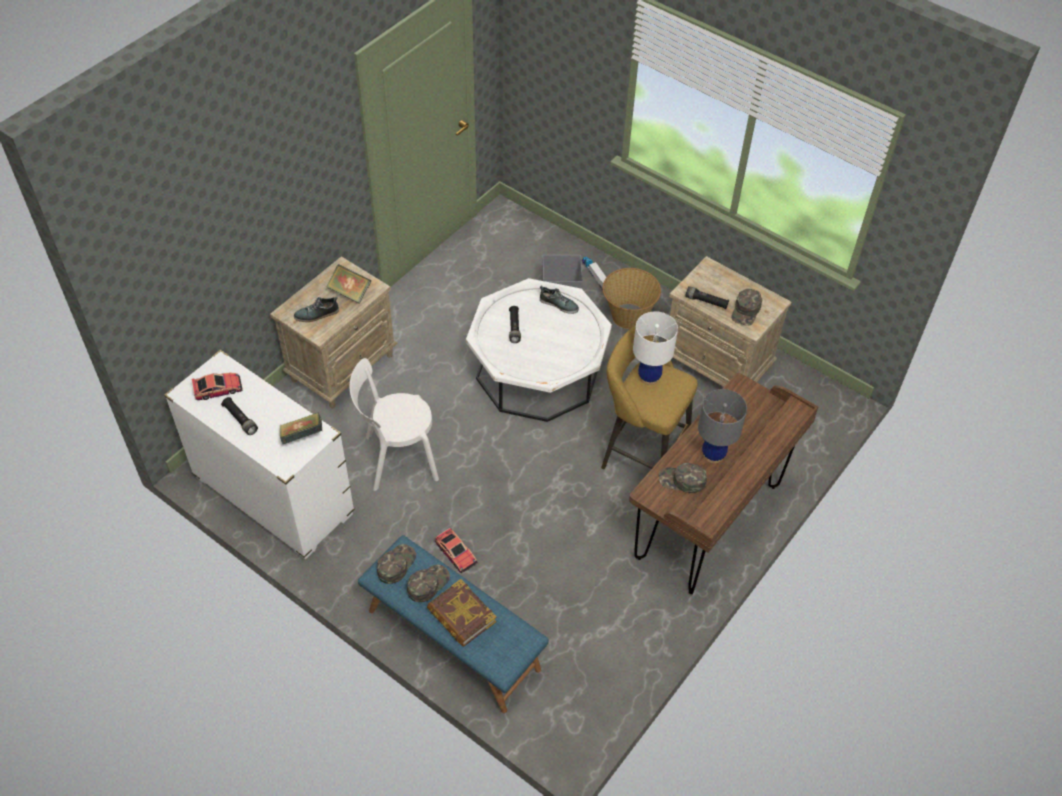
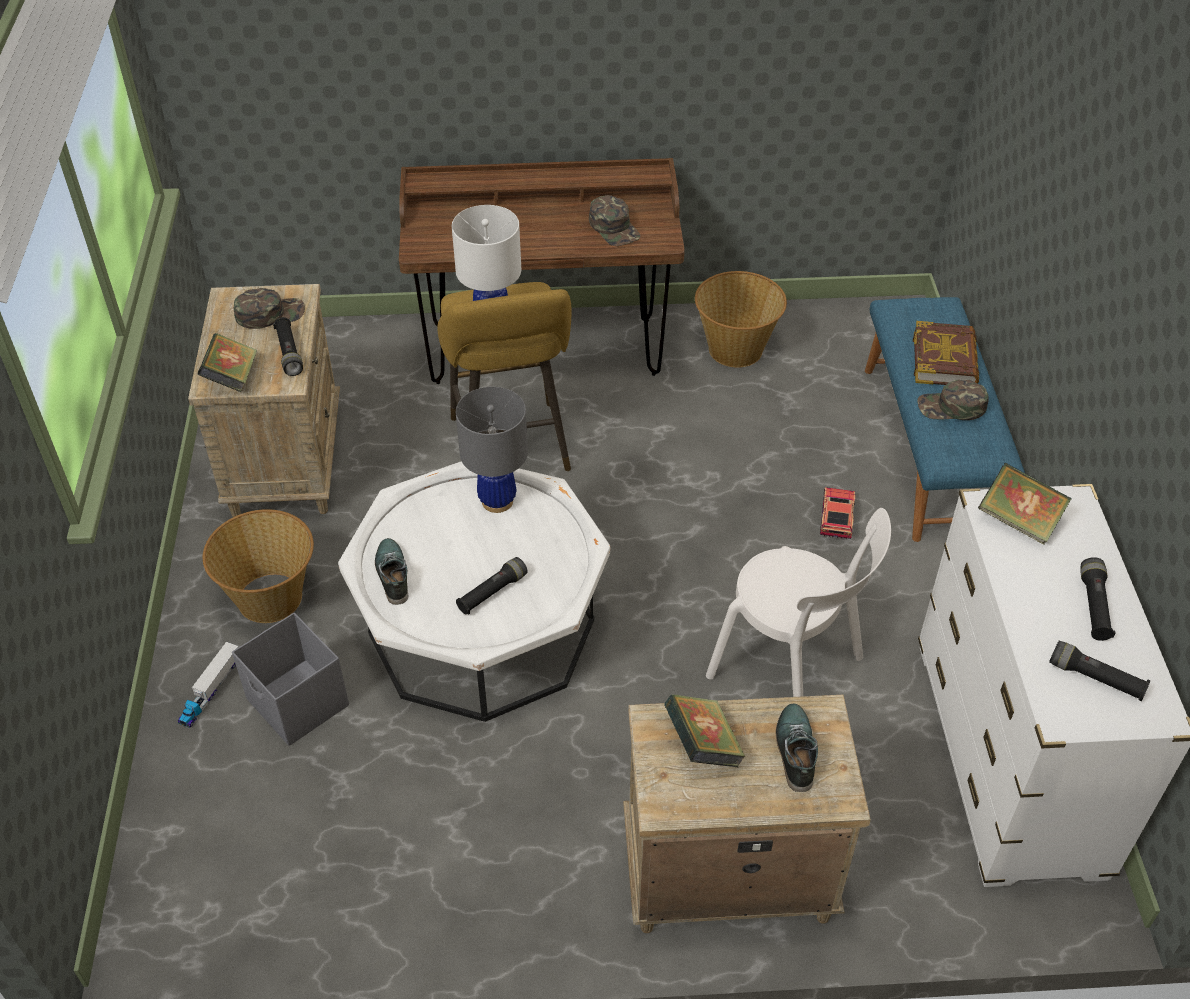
camera: 130 degrees left, 5 degrees down
toy car [191,373,243,400] -> black flashlight [1049,641,1150,701]
shoe [294,297,339,322] -> shoe turned 120 degrees counterclockwise [776,704,818,792]
green cap [377,544,416,584] -> none
grey table lamp [698,389,747,464] -> grey table lamp moved to [456,387,528,513]
none -> book [198,333,257,392]
none -> basket [695,271,787,368]

